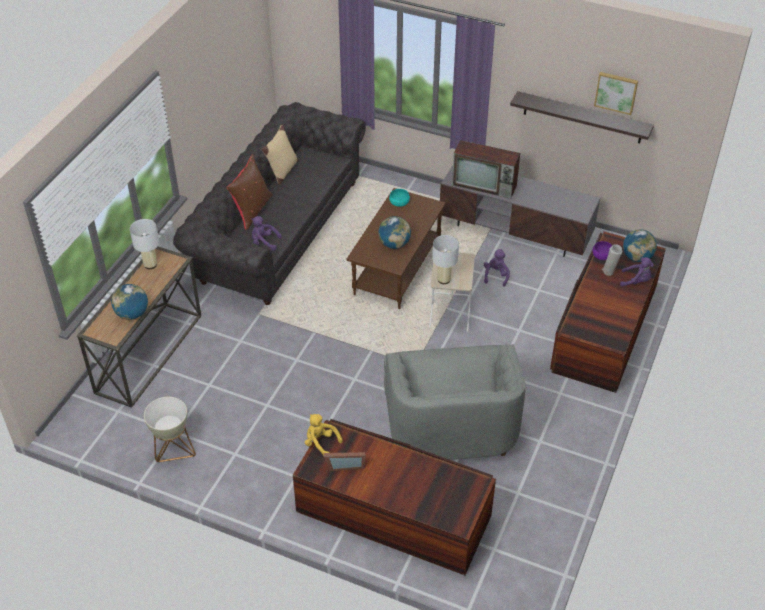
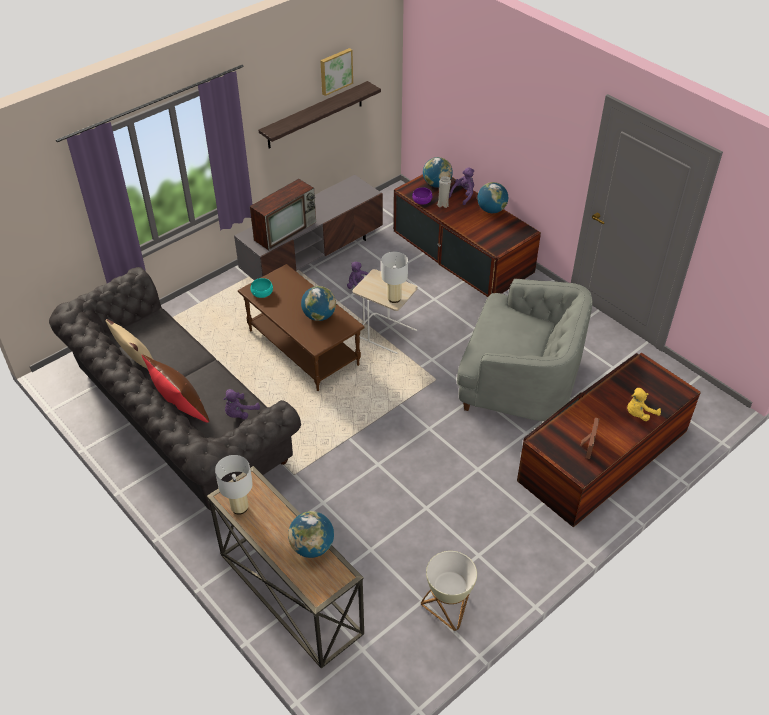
camera: 65 degrees left, 0 degrees up
yellow plush toy [305,414,343,456] -> yellow plush toy moved to [627,388,661,421]
none -> globe [477,182,508,213]

